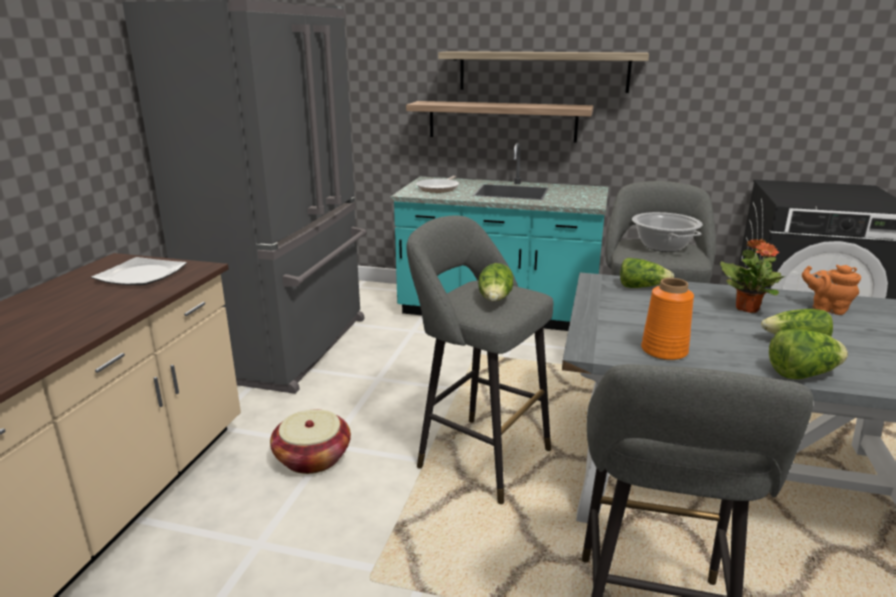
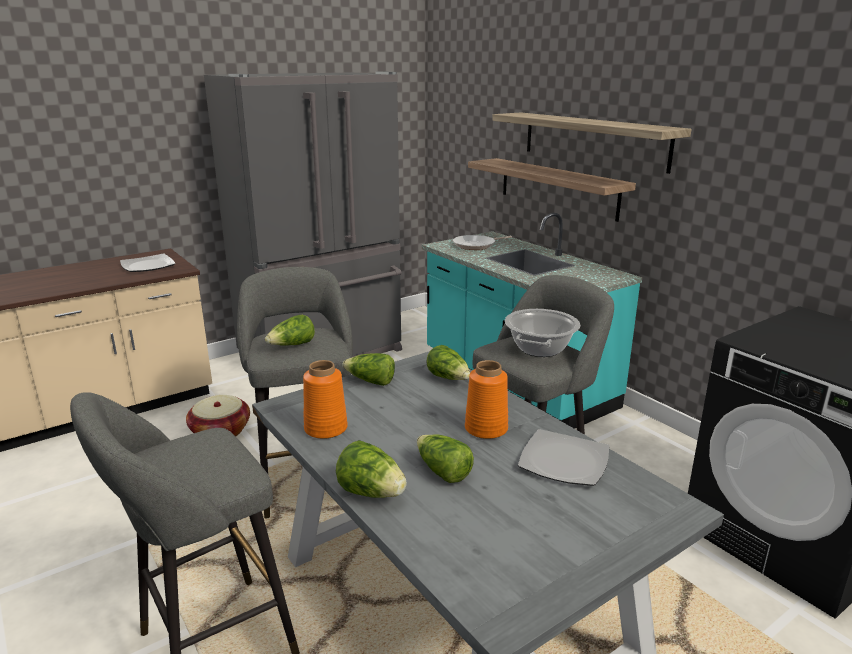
camera: 40 degrees right, 0 degrees up
potted plant [720,239,786,313] -> orange vase [465,360,508,439]
orange teapot [802,265,861,315] -> plate [518,429,609,486]
none -> lettuce [343,353,395,386]

